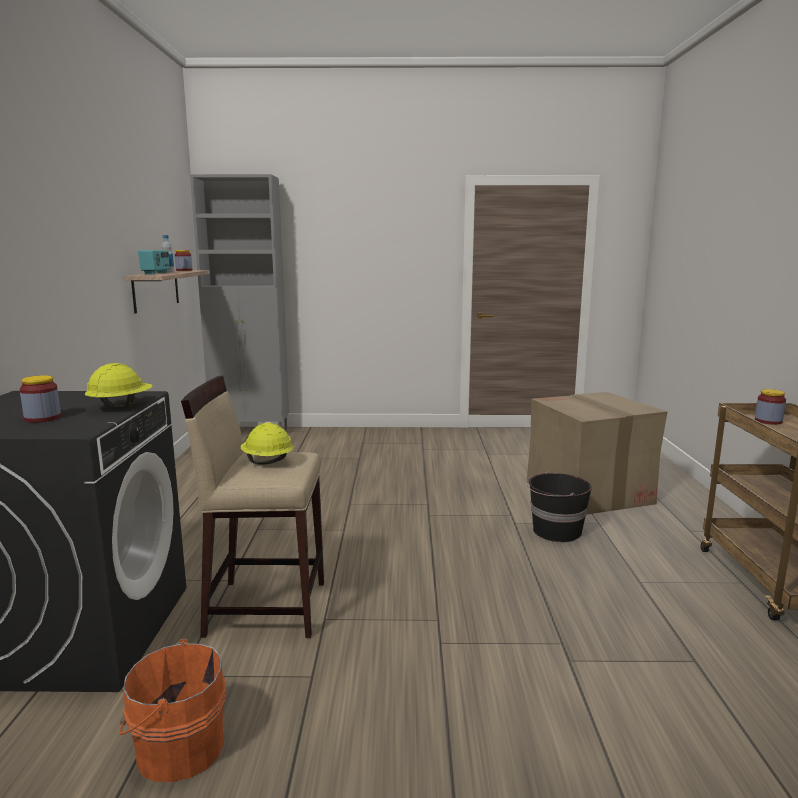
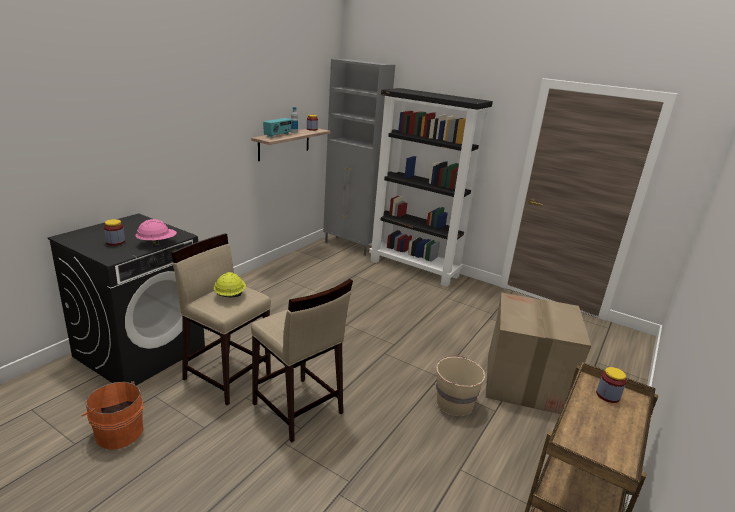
camera: 30 degrees right, 10 degrees up
yellow hard hat [85,363,152,409] -> pink hard hat [136,219,177,246]
black bucket [526,471,592,542] -> beige bucket [434,356,485,416]
none -> beige stool [251,279,353,442]
none -> black bookcase [369,88,493,287]

